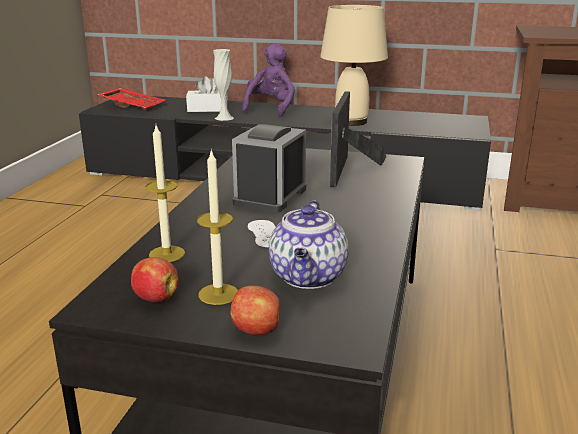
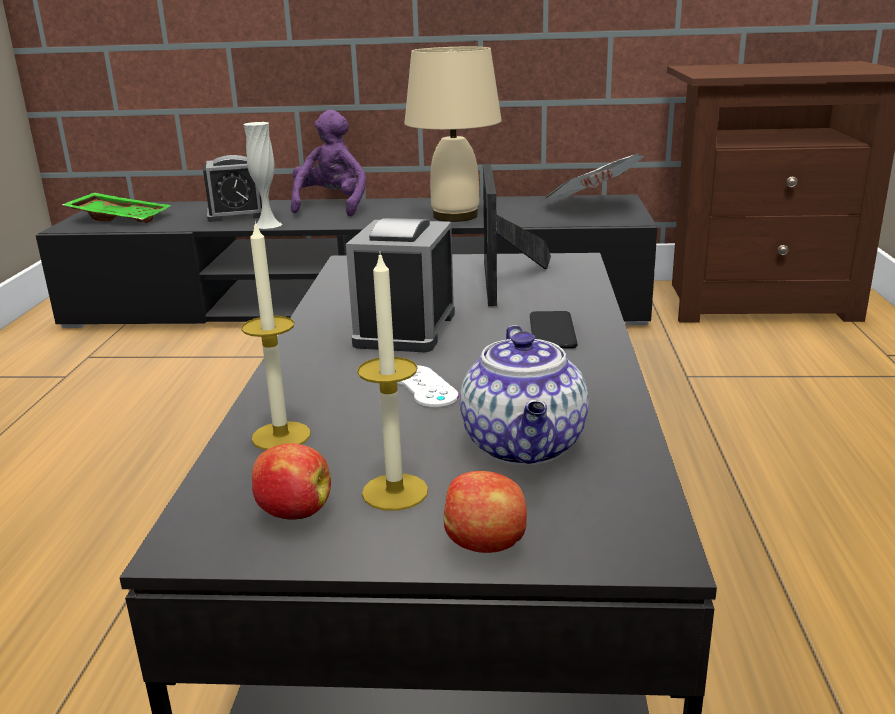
camera: 10 degrees left, 0 degrees up
red tray [98,88,165,111] -> green tray [62,192,171,223]
white tissue box [186,76,227,112] -> alarm clock [203,155,262,222]
none -> phone [530,311,578,349]
none -> newspaper [539,153,644,202]

